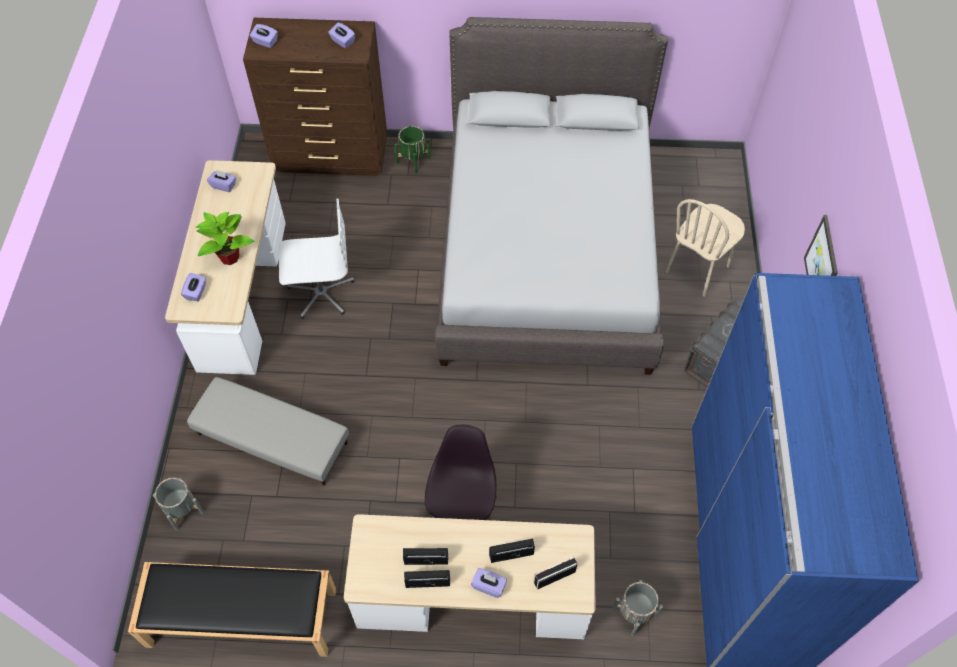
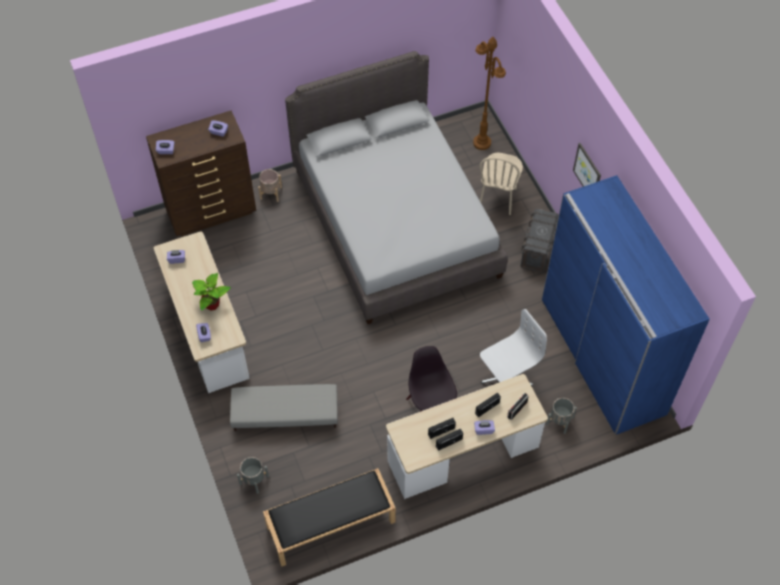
camera: 25 degrees left, 0 degrees up
white office chair [278,198,354,319] -> white office chair moved to [480,309,547,386]
green planter [394,126,430,173] -> beige planter [258,169,282,202]
none -> brown floor lamp [473,37,506,150]

